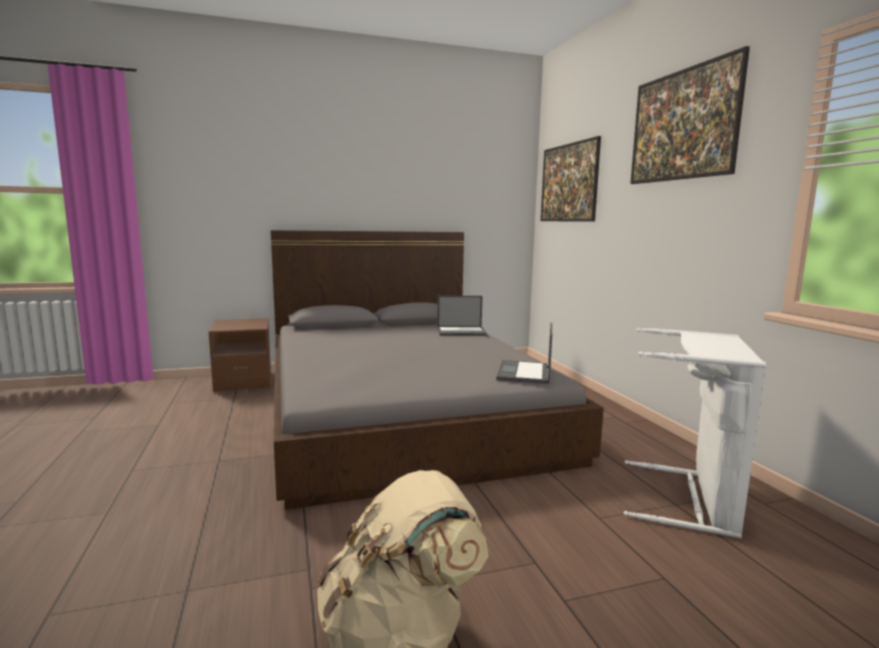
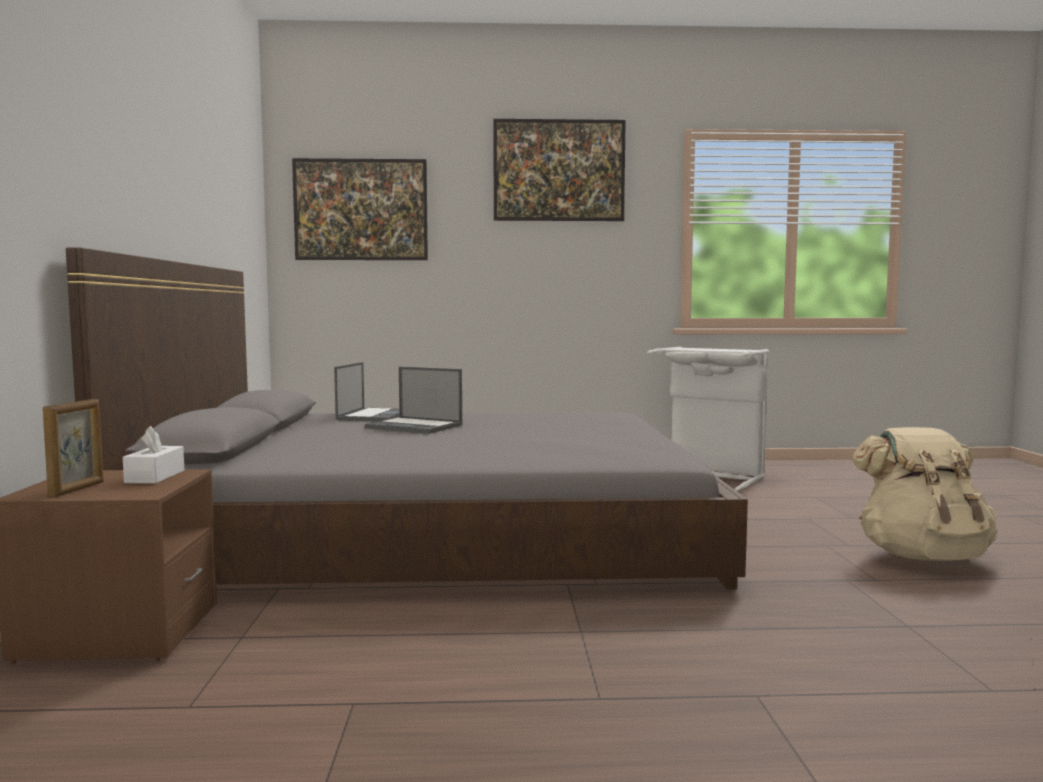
camera: 75 degrees left, 5 degrees down
laptop [496,322,552,384] -> laptop moved to [364,367,462,434]
none -> picture frame [43,399,103,497]
none -> white tissue box [123,426,184,484]

